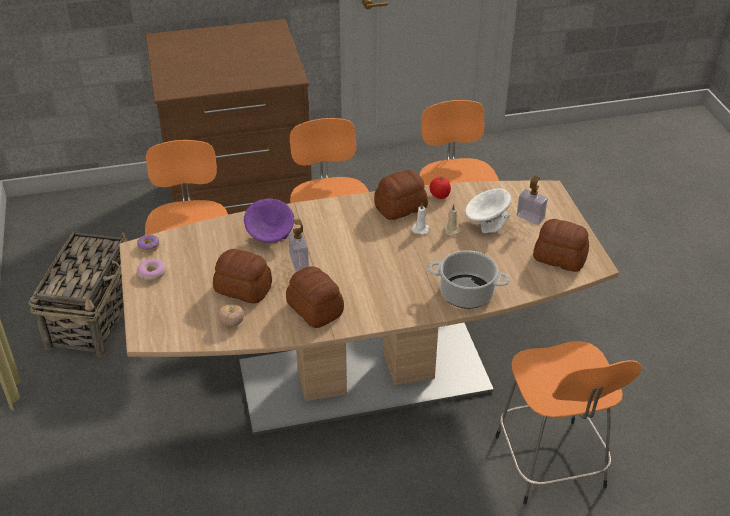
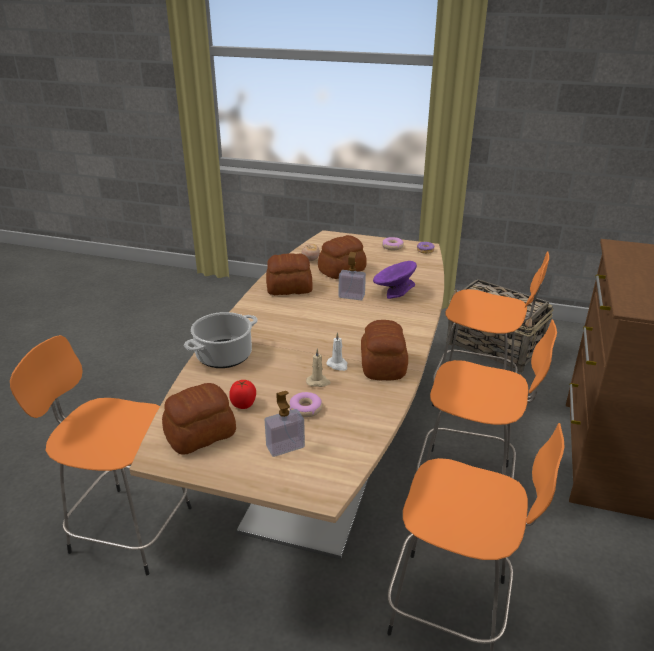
camera: 120 degrees right, 10 degrees down
tomato [429,177,451,199] -> tomato moved to [229,380,256,409]
white bowl [465,188,511,233] -> donut [289,392,323,418]

